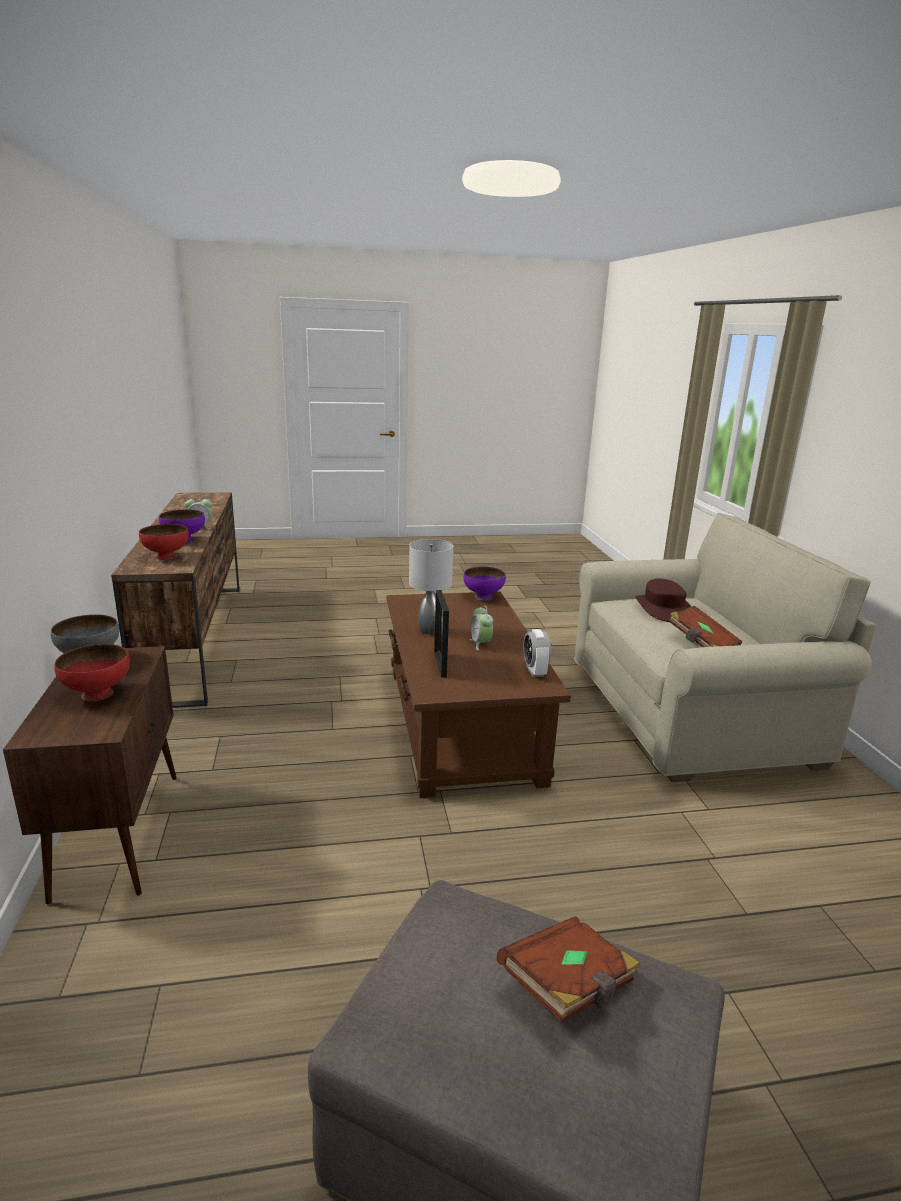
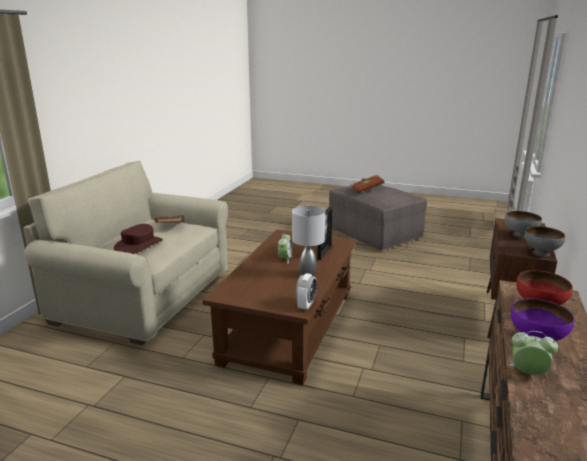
camera: 150 degrees left, 0 degrees up
red bowl [54,644,130,702] -> grey bowl [505,211,542,238]
purple bowl [463,567,506,601] -> none
alarm clock [523,629,551,677] -> alarm clock moved to [296,273,317,310]

